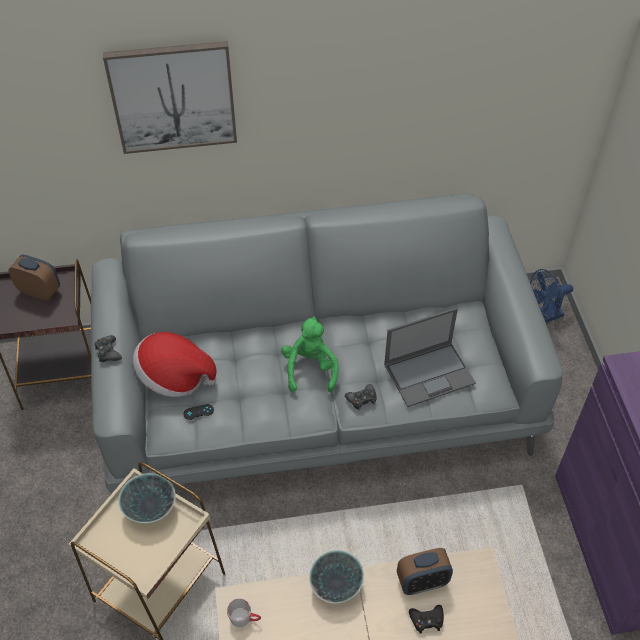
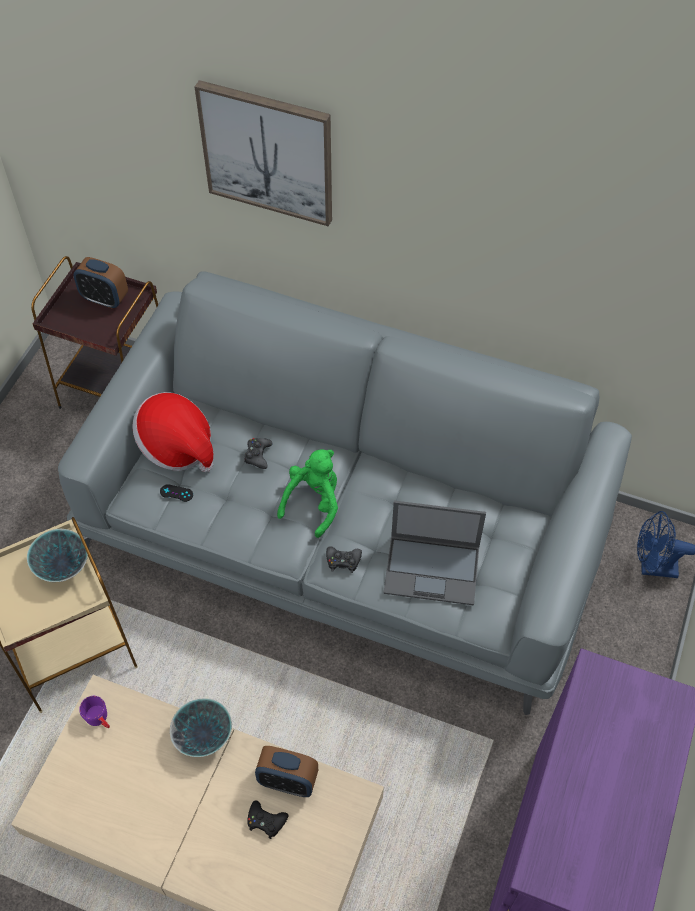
camera: 30 degrees right, 5 degrees up
alarm clock [9,255,60,301] -> alarm clock turned 150 degrees clockwise [73,257,128,309]
black game controller [95,335,122,362] -> black game controller moved to [244,438,273,469]
grey mug [227,598,261,627] -> purple mug [79,696,110,728]

